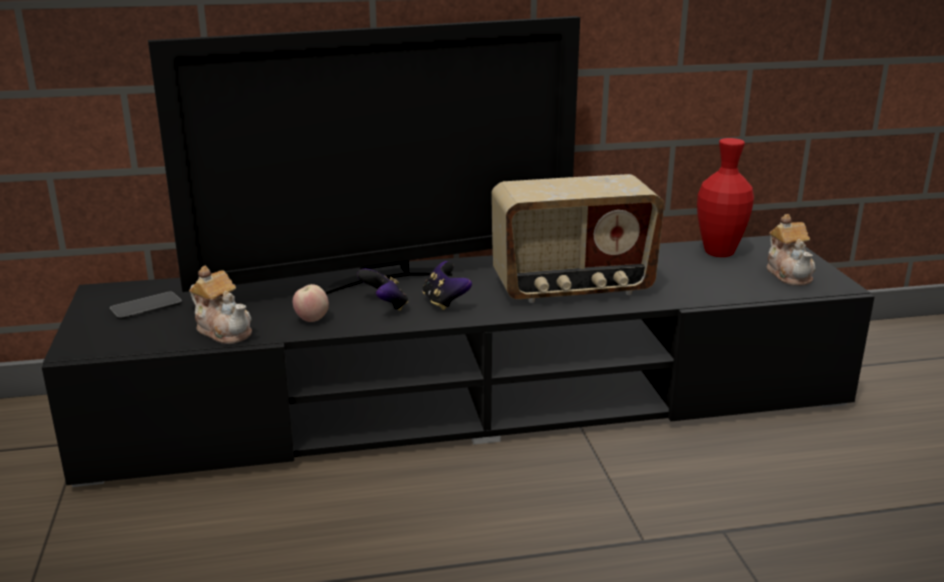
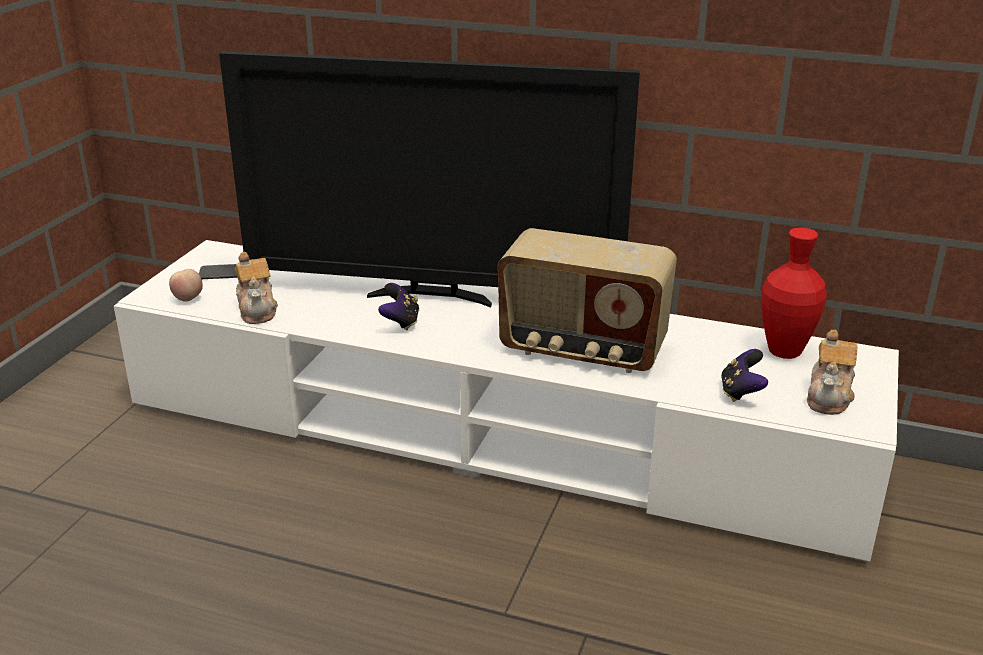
camera: 30 degrees right, 5 degrees up
black tv stand [42,235,875,487] -> white tv stand [114,240,899,562]
apple [293,284,329,322] -> apple moved to [169,269,203,302]
game controller [422,261,472,310] -> game controller moved to [721,349,768,402]

